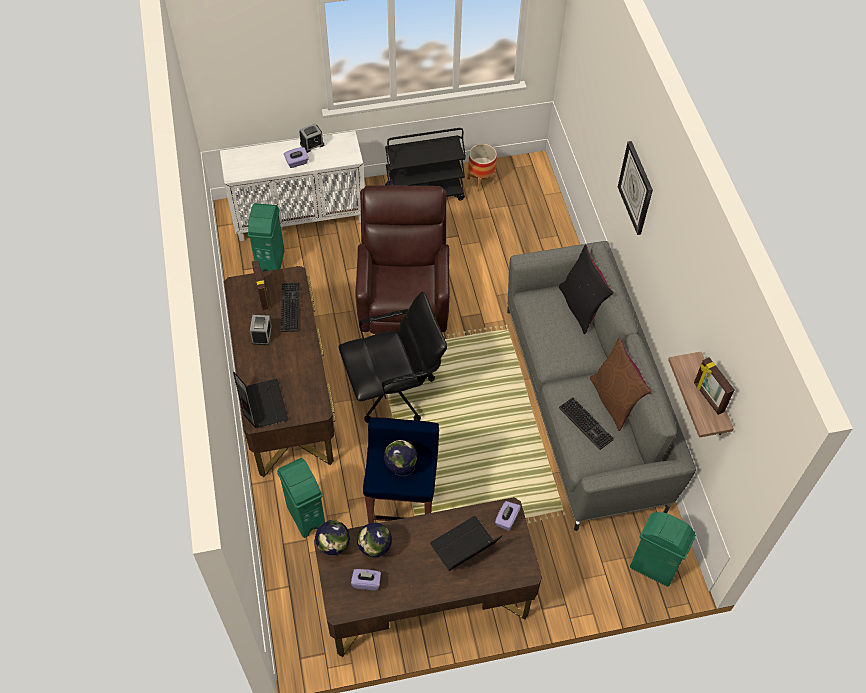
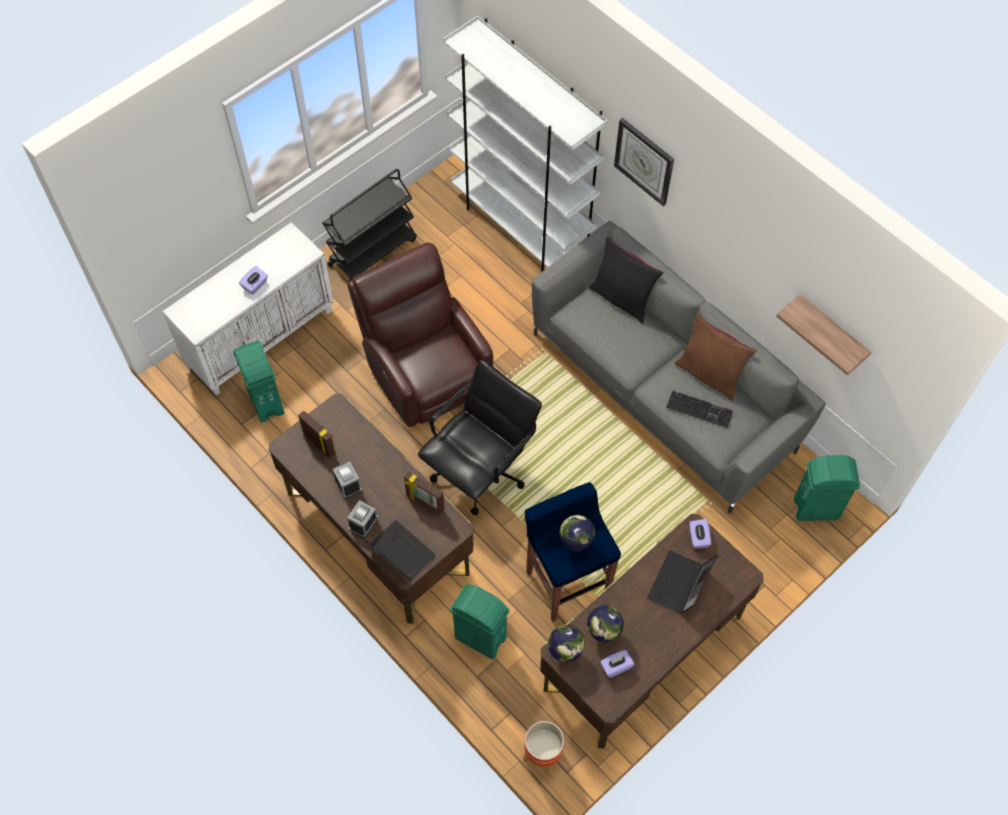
camera: 30 degrees left, 5 degrees up
keyboard [281,282,300,332] -> none
alarm clock [299,124,324,153] -> alarm clock moved to [347,500,378,538]
planter [467,144,497,192] -> planter moved to [524,721,564,774]
picture frame [694,357,734,415] -> picture frame moved to [404,472,445,515]
none -> white bookcase [443,15,608,272]

